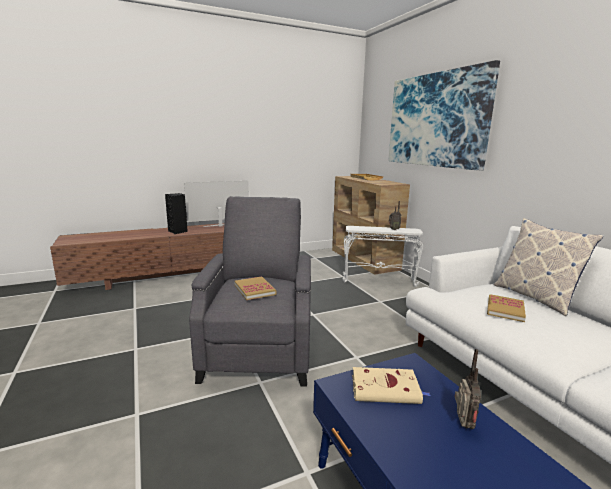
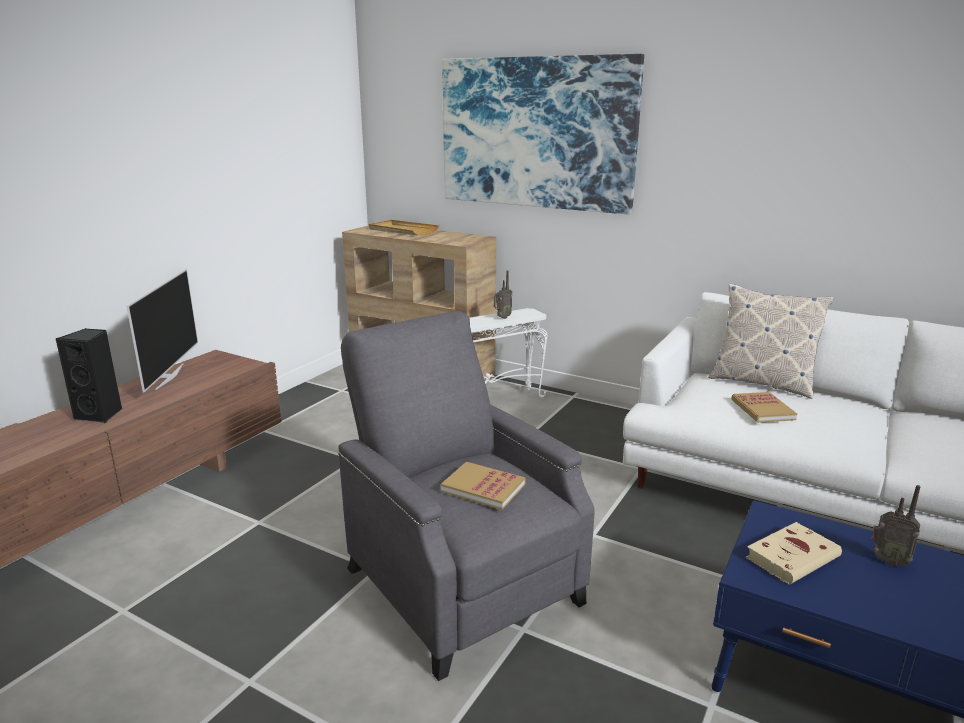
camera: 35 degrees left, 5 degrees up
television [184,181,249,227] -> television turned 150 degrees clockwise [126,269,198,393]
radio [455,349,481,429] -> radio turned 150 degrees clockwise [871,485,921,567]

